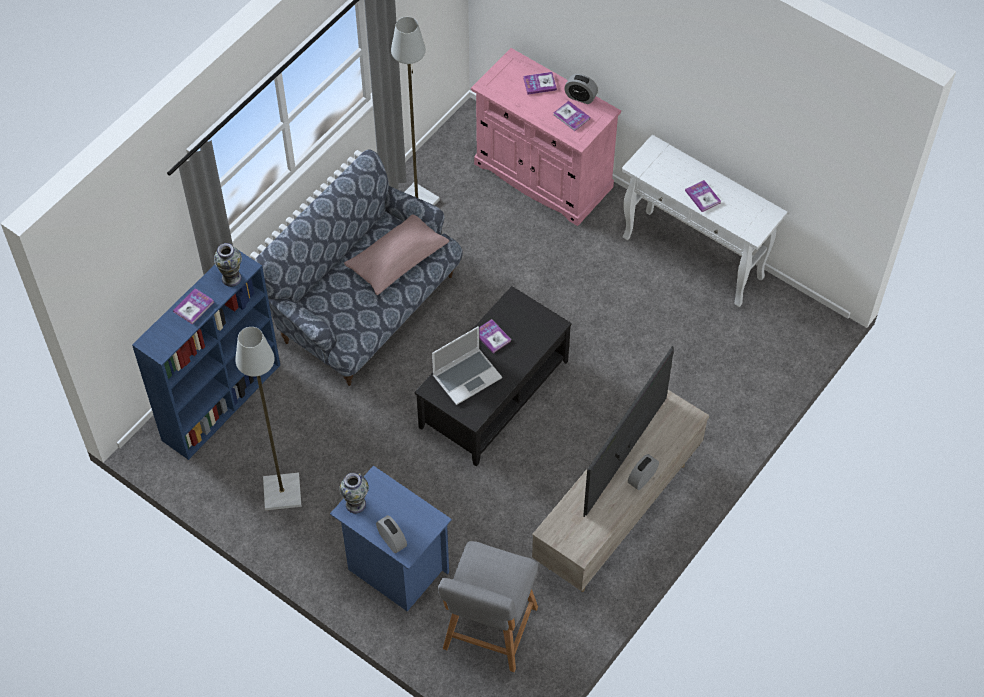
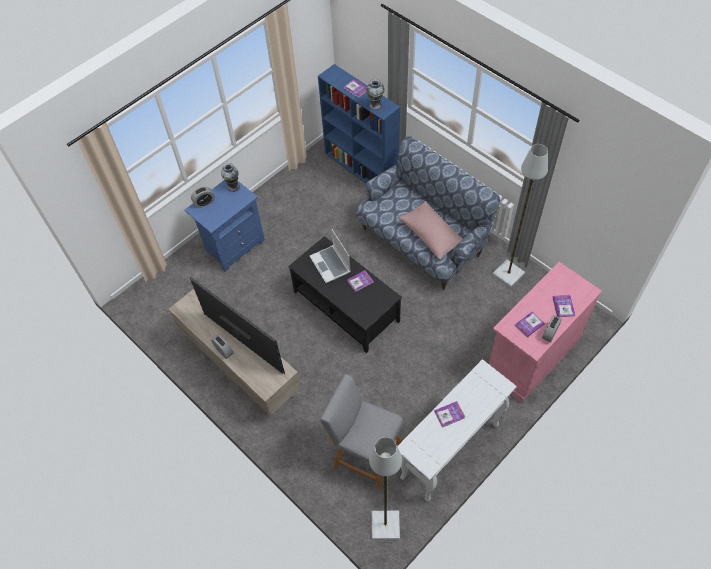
camera: 100 degrees right, 0 degrees up
grey floor lamp [235,327,301,510] -> grey floor lamp moved to [369,437,402,539]
grey stool [438,541,538,672] -> grey stool moved to [320,374,403,490]

